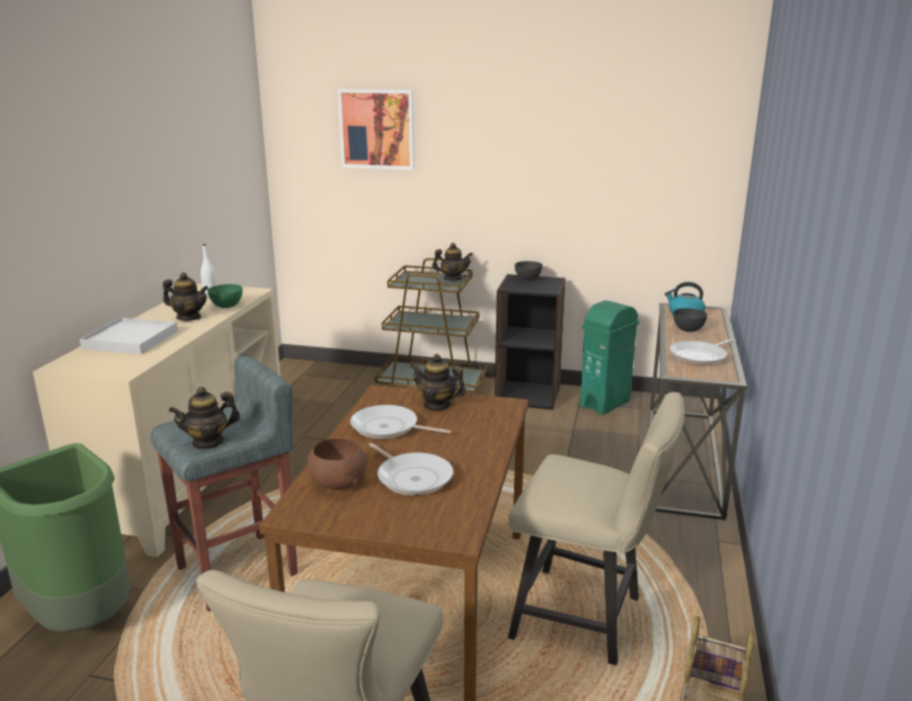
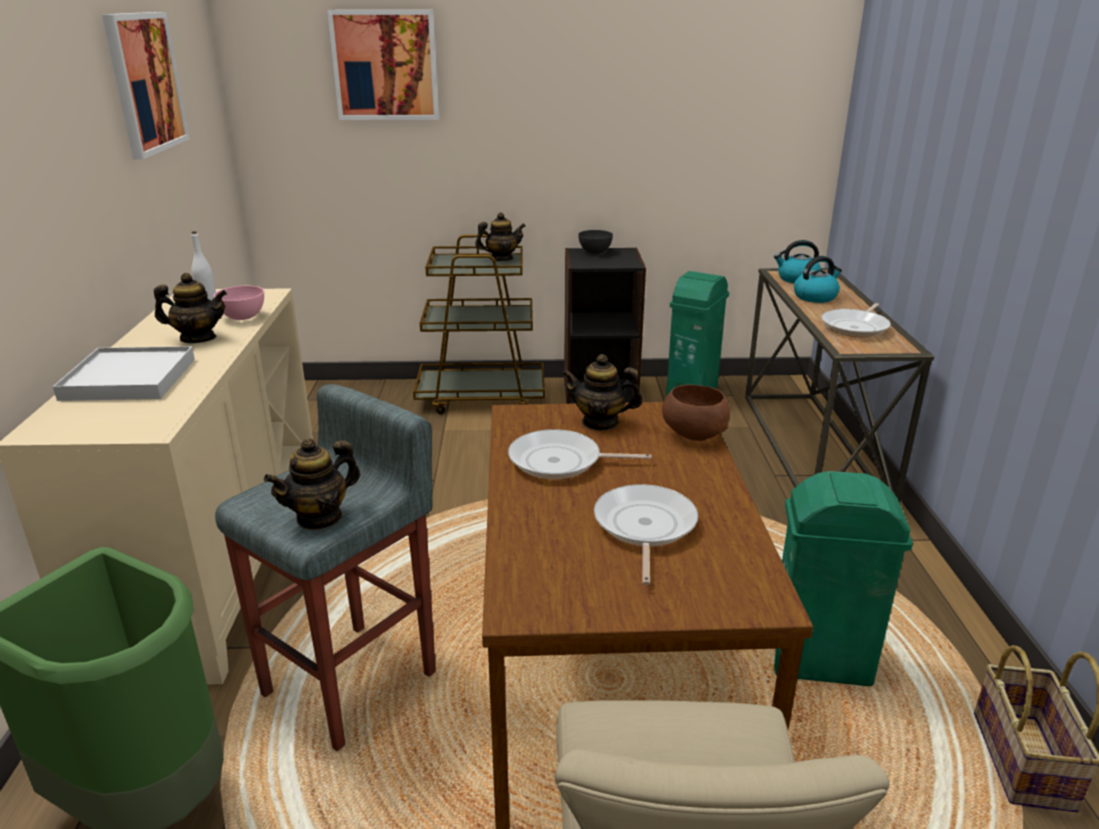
camera: 15 degrees left, 5 degrees up
green bowl [207,284,243,308] -> pink bowl [214,286,264,320]
brown bowl [307,438,367,490] -> brown bowl moved to [662,384,730,441]
frying pan [369,443,453,495] -> frying pan turned 120 degrees counterclockwise [594,484,698,585]
beige chair [508,392,685,665] -> green trash can [774,471,913,686]
grey bowl [673,308,707,332] -> kettle [794,256,842,303]
none -> picture [102,12,190,159]

